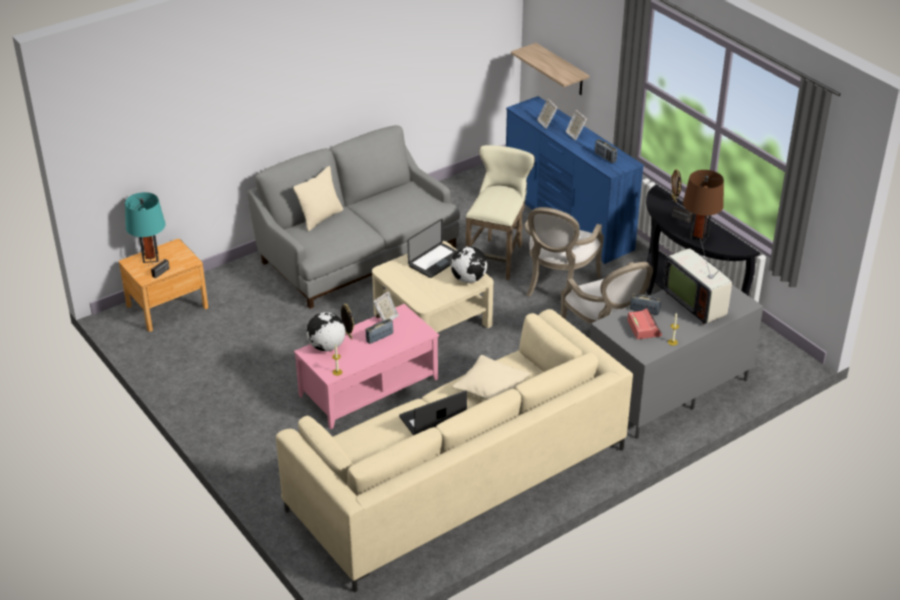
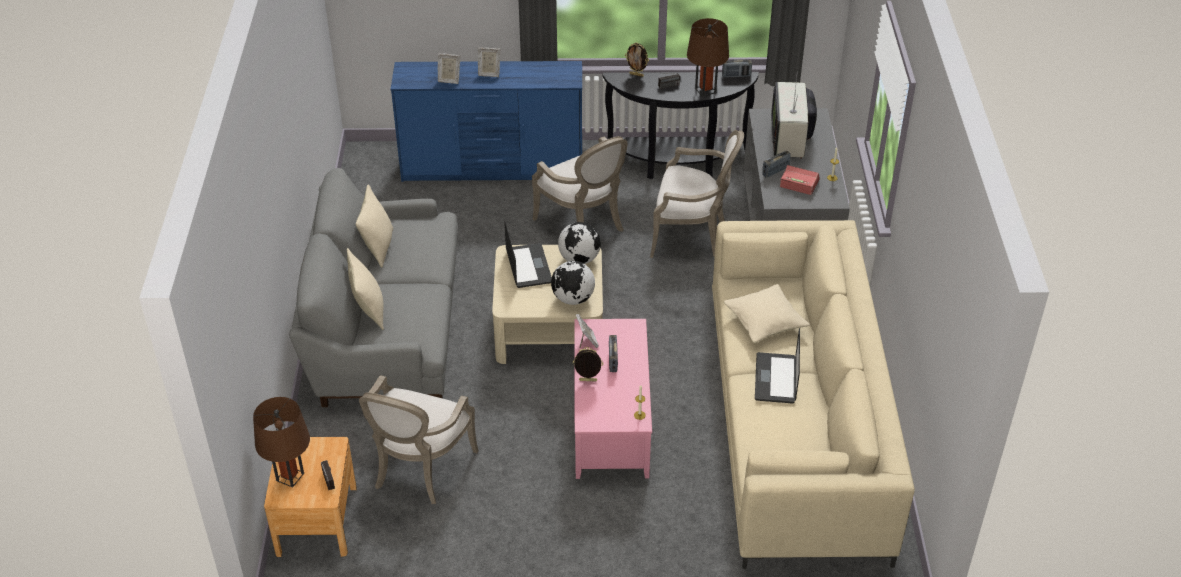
camera: 55 degrees left, 5 degrees up
turquoise table lamp [125,192,166,263] -> brown table lamp [253,397,310,488]
globe [306,312,345,352] -> globe moved to [551,261,595,305]
beige stool [466,145,535,280] -> none
shelf [511,43,589,95] -> none
radio [595,139,617,163] -> radio moved to [722,59,752,78]
television [663,239,732,325] -> television turned 90 degrees clockwise [771,71,817,159]
none -> beige pillow [356,184,393,268]
none -> armchair [359,375,478,504]

